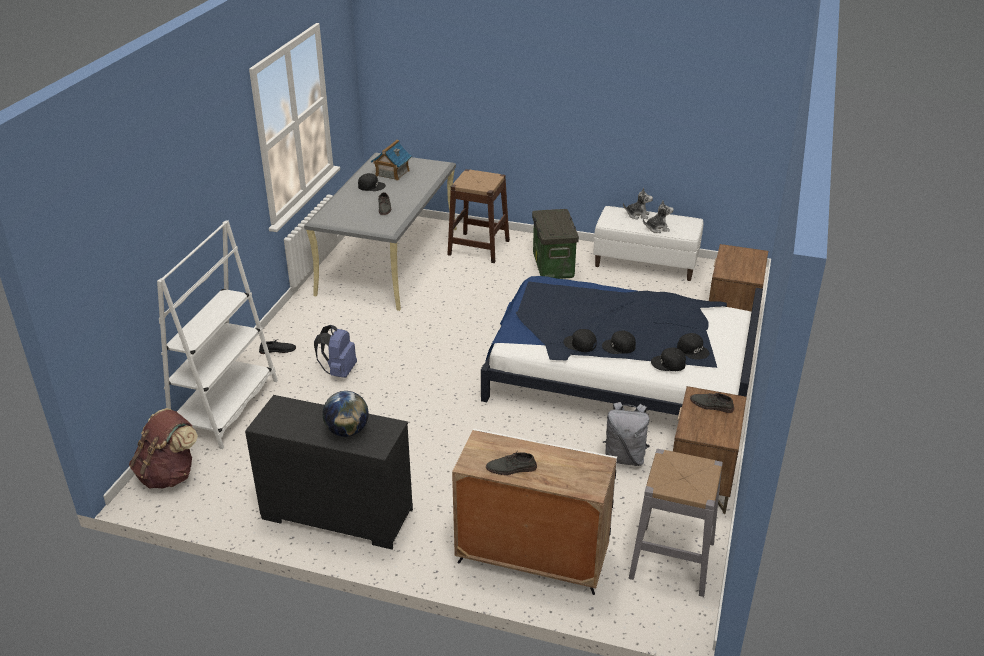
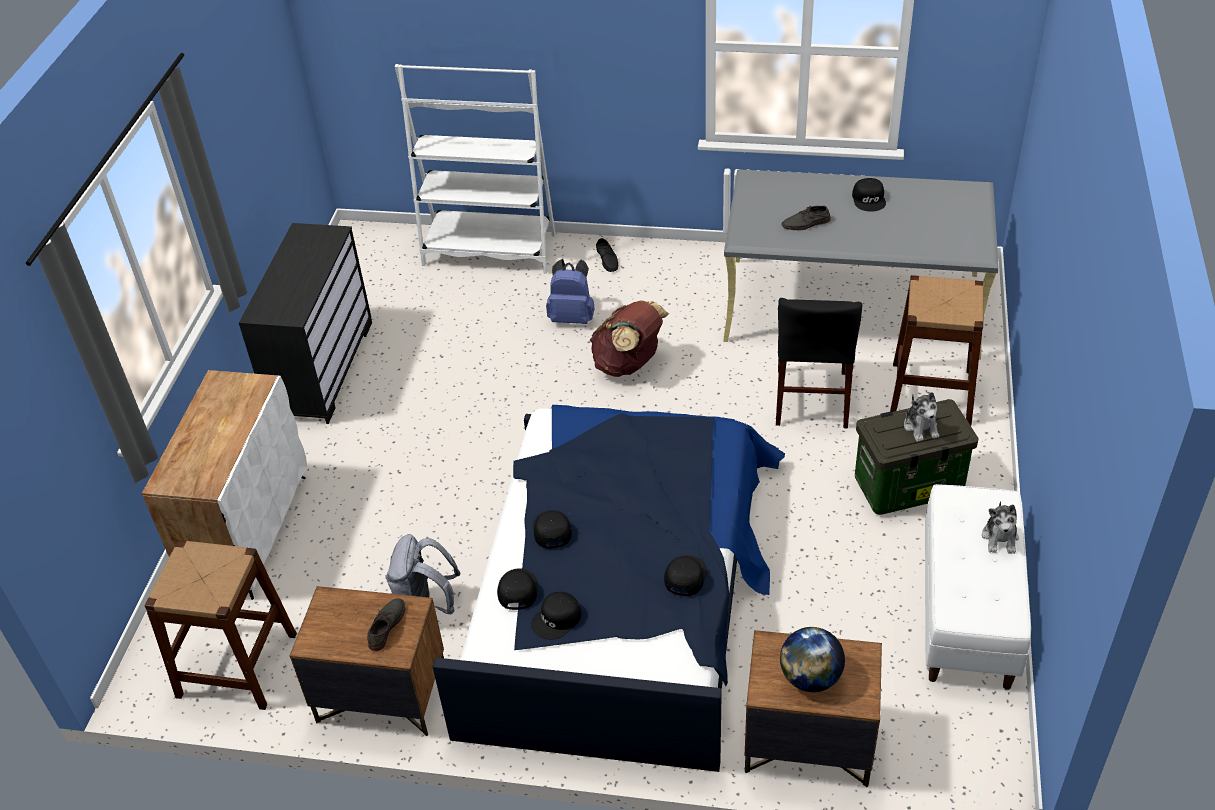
camera: 85 degrees right, 10 degrees up
brown backpack [129,408,198,489] -> brown backpack moved to [590,301,669,377]
globe [323,391,369,437] -> globe moved to [780,627,845,692]
toy house [371,140,412,181] -> none
grey shoe [486,452,537,475] -> none
black cap [563,329,597,352] -> black cap moved to [664,555,707,596]
grey stool [629,449,723,597] -> brown stool [145,540,297,710]
plush toy [643,201,674,233] -> plush toy moved to [904,392,939,442]
none -> black chair [776,298,862,428]

